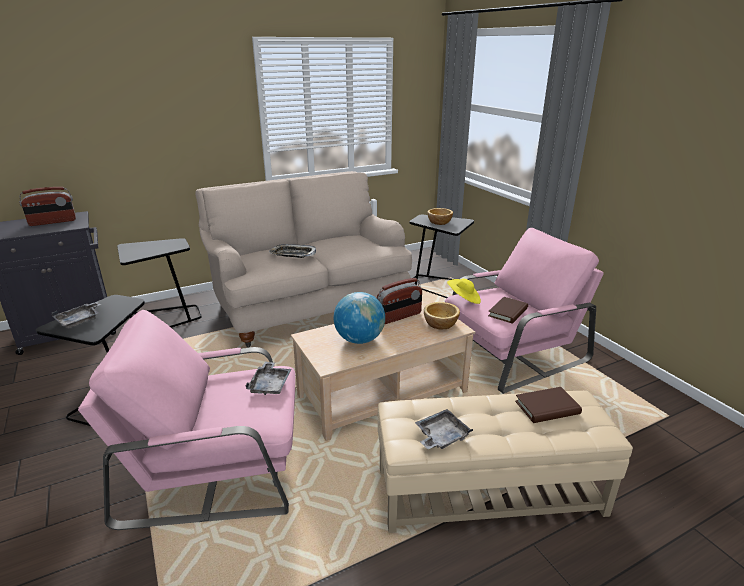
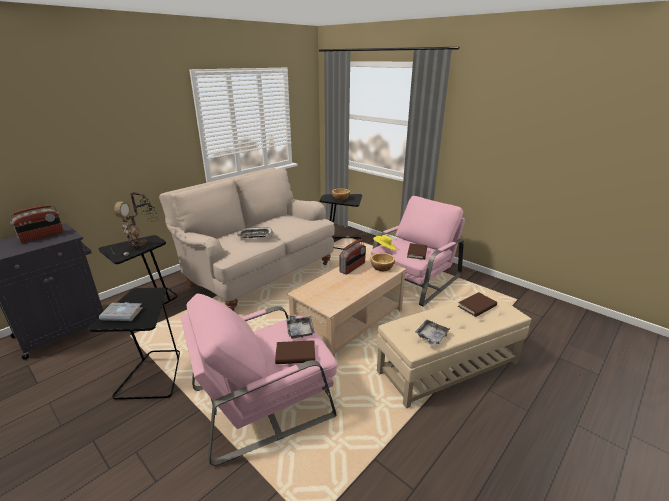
camera: 20 degrees left, 0 degrees up
grey tray [52,302,101,328] -> grey book [99,302,143,321]
globe [334,292,385,344] -> none
none -> table lamp [112,192,159,256]
none -> brown book [275,340,315,364]

